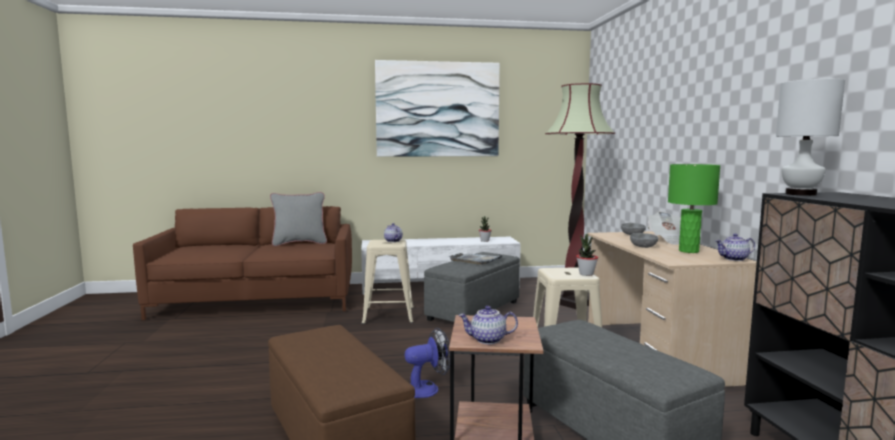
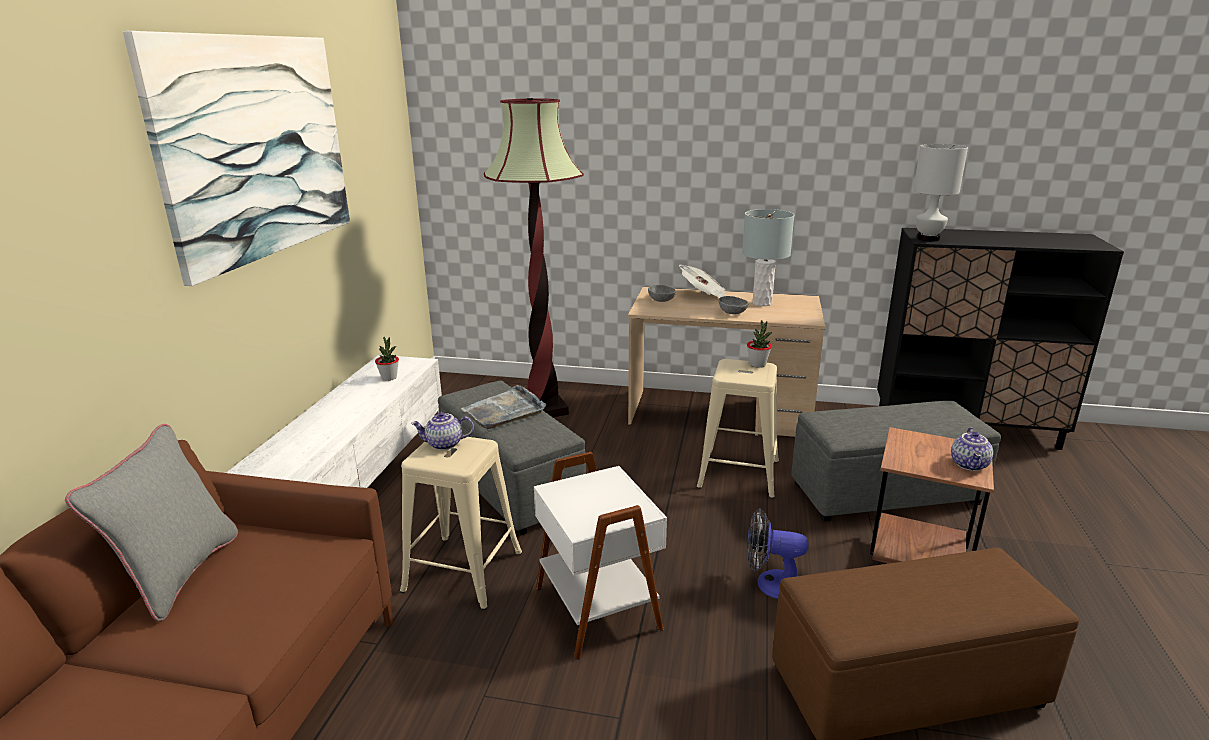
camera: 70 degrees left, 15 degrees up
fan [405,328,450,398] -> fan turned 75 degrees counterclockwise [747,508,809,599]
green table lamp [668,164,720,253] -> grey table lamp [742,209,794,306]
teapot [715,234,755,261] -> none
none -> white side table [534,452,667,660]

